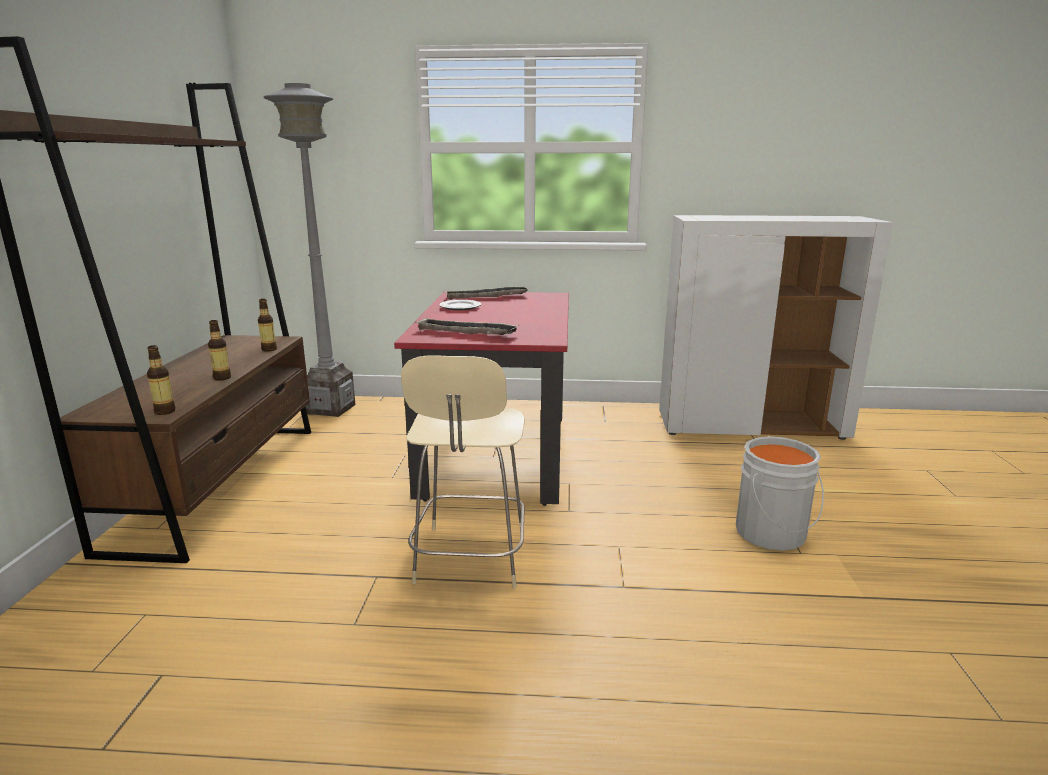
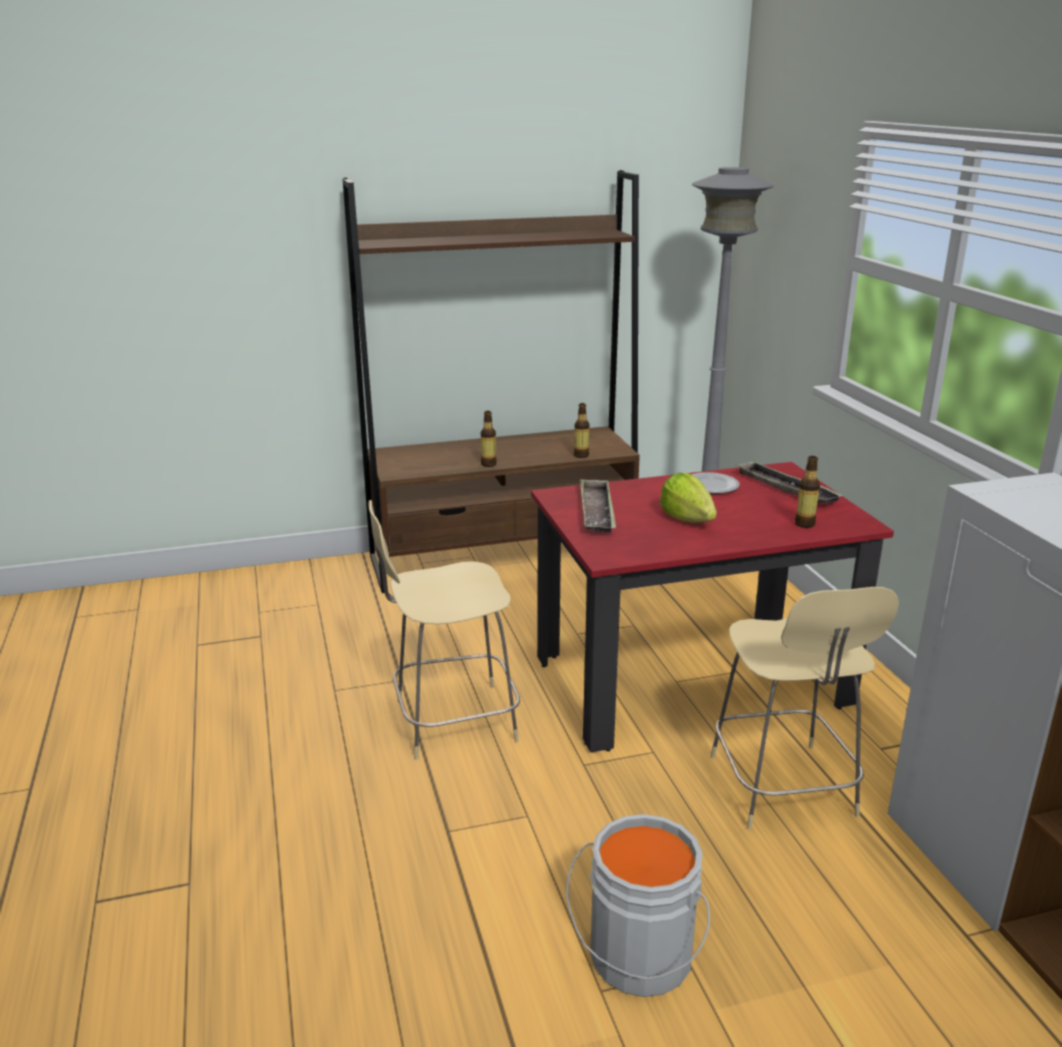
camera: 70 degrees right, 5 degrees up
bottle [147,345,176,415] -> bottle moved to [795,456,820,528]
none -> lettuce [660,473,717,523]
none -> beige chair [710,587,899,829]

